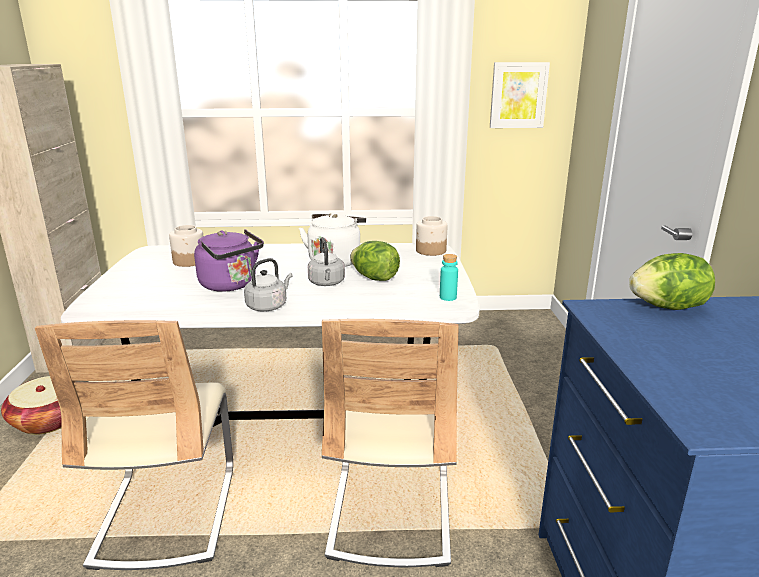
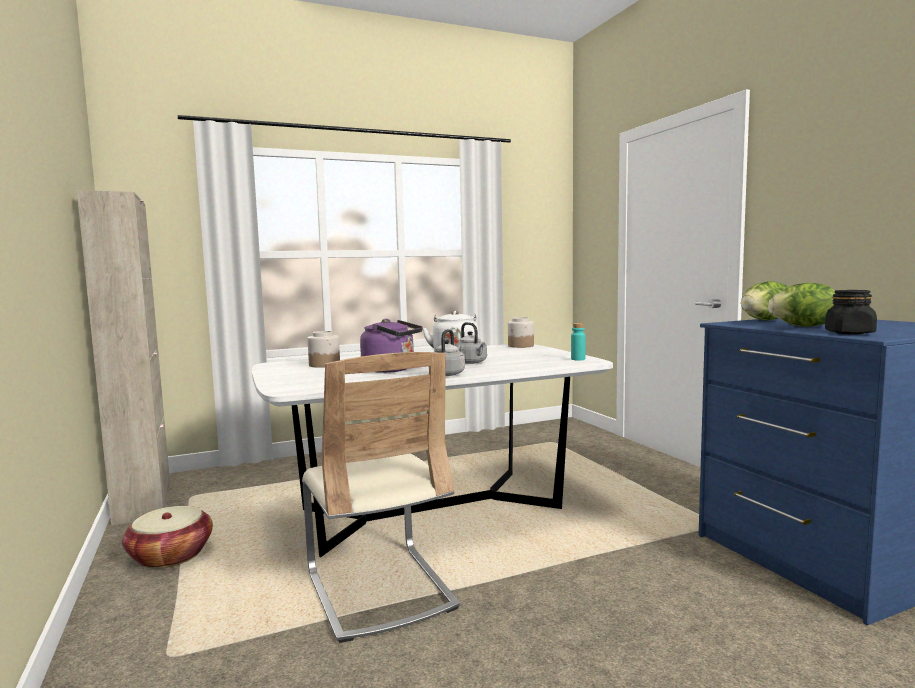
camera: 20 degrees left, 15 degrees down
beige chair [322,319,459,567] -> none
lettuce [350,241,400,281] -> lettuce moved to [768,283,835,327]
picture [490,62,550,128] -> none
none -> black jar [825,290,877,335]

